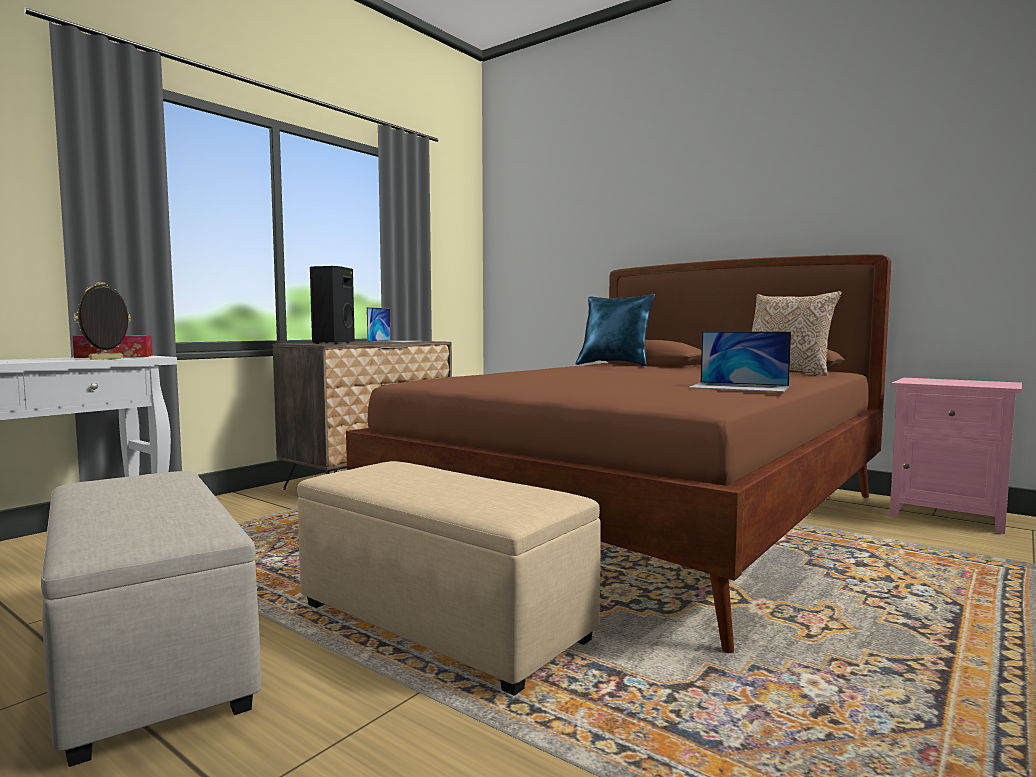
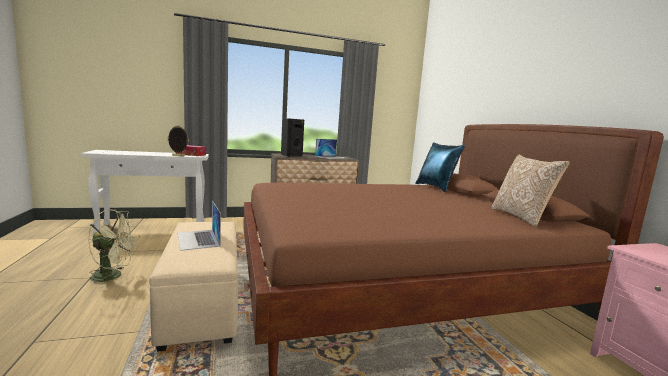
camera: 35 degrees right, 5 degrees up
beige ottoman [41,471,261,767] -> green fan [88,210,140,288]
laptop [689,331,791,392] -> laptop moved to [177,201,221,251]

